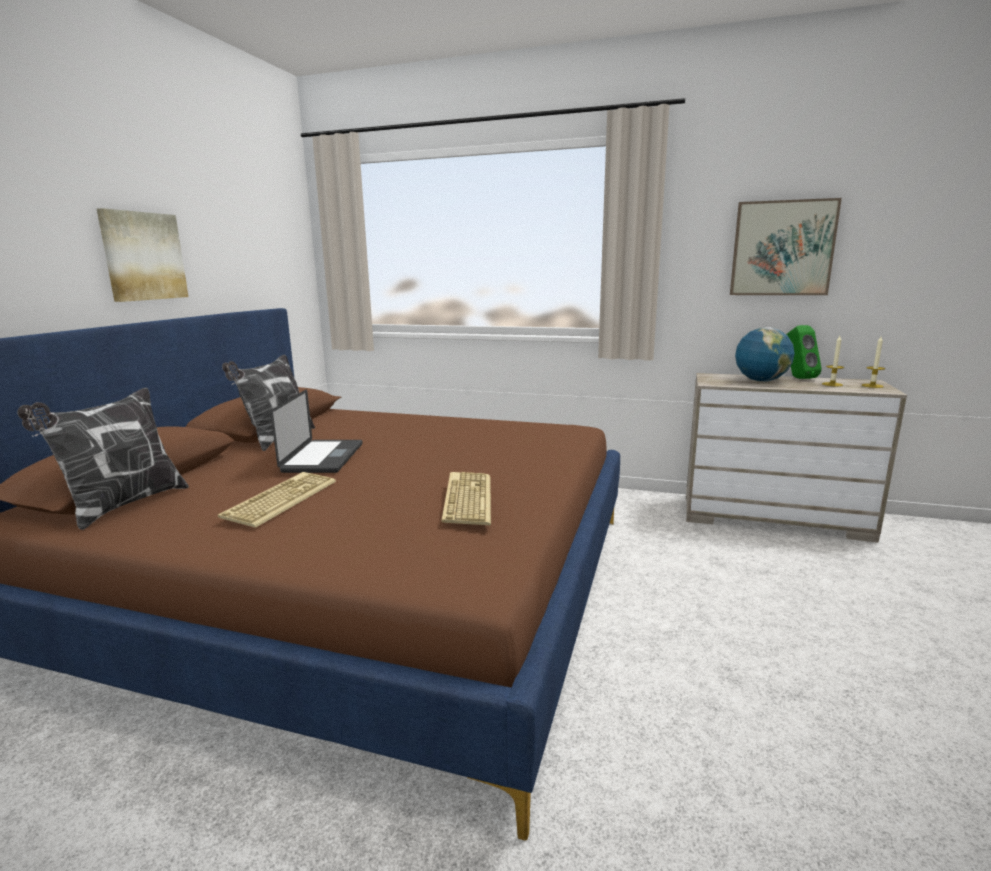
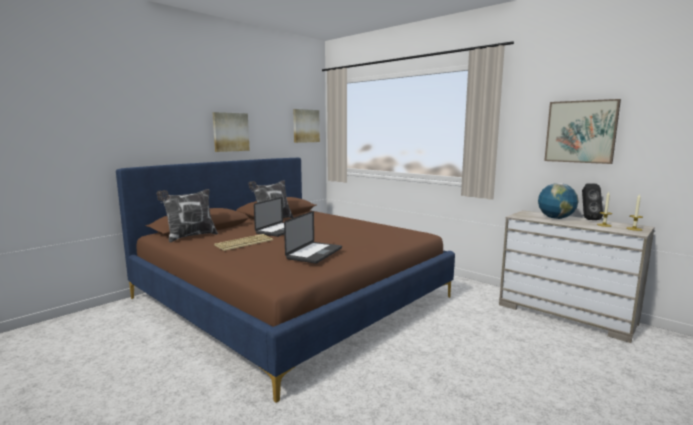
camera: 25 degrees right, 5 degrees down
keyboard [442,472,491,525] -> laptop [284,211,342,264]
green speaker [786,325,822,379] -> black speaker [582,183,603,220]
none -> picture [293,109,320,143]

